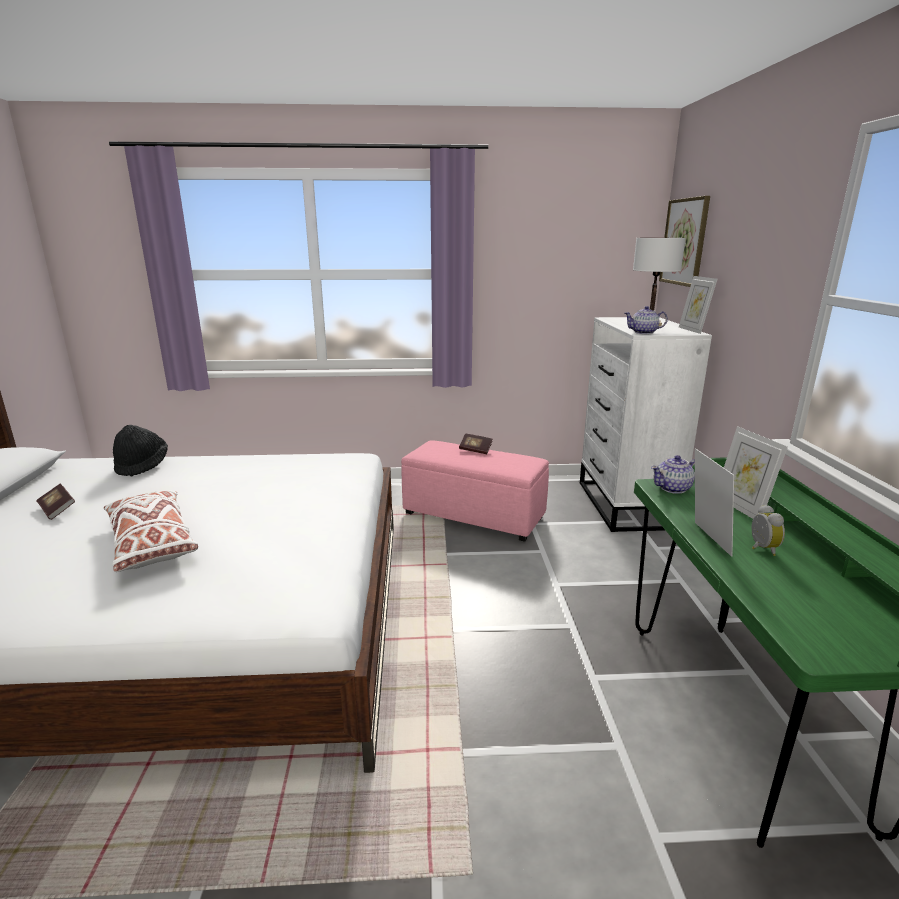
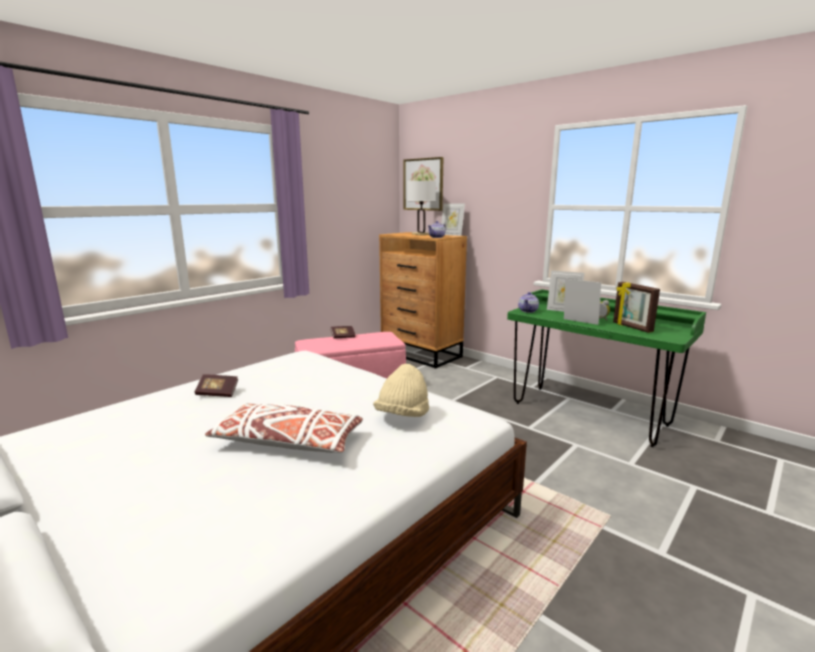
camera: 45 degrees left, 5 degrees down
book [36,483,75,520] -> book moved to [195,374,238,397]
black hat [113,425,168,476] -> none
white dresser [580,317,712,532] -> brown dresser [379,232,467,368]
none -> beige hat [373,364,429,417]
none -> picture frame [613,282,660,333]

